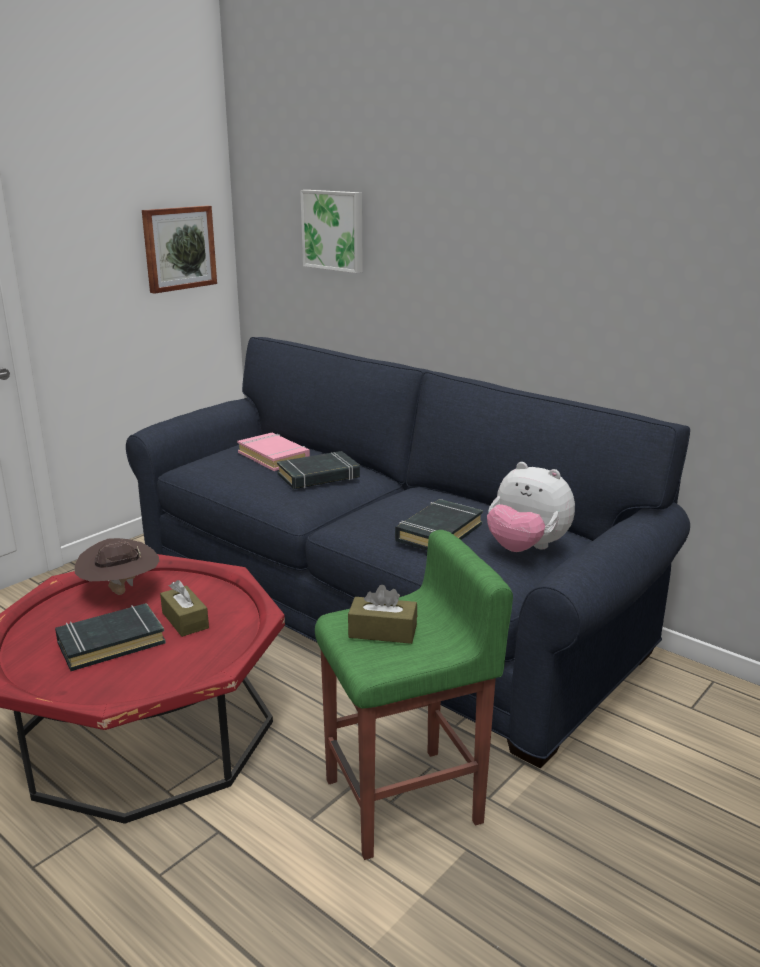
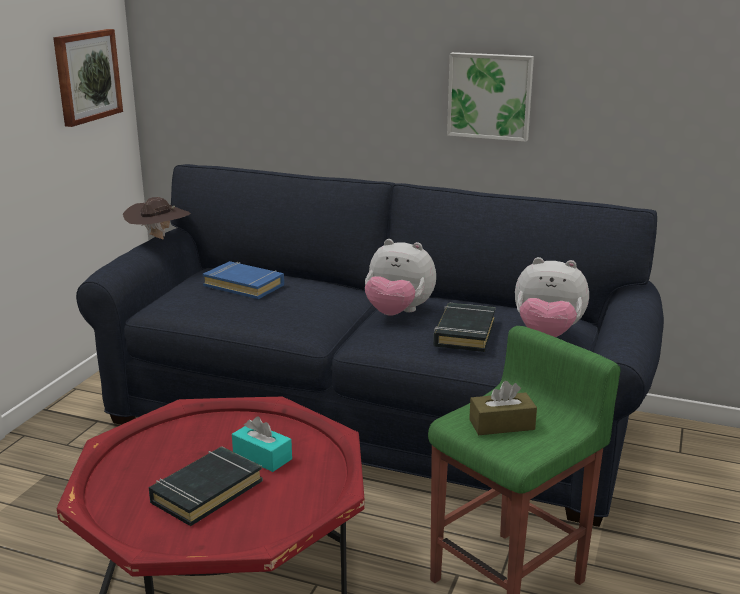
camera: 20 degrees left, 0 degrees up
brown hat [75,538,159,595] -> brown hat moved to [123,197,191,239]
brown tissue box [160,580,209,637] -> turquoise tissue box [232,417,292,472]
pink book [237,433,310,471] -> blue book [203,261,284,299]
black book [277,451,360,489] -> none
picture [300,190,363,273] -> picture moved to [447,52,534,142]
none -> plush toy [365,239,436,315]

